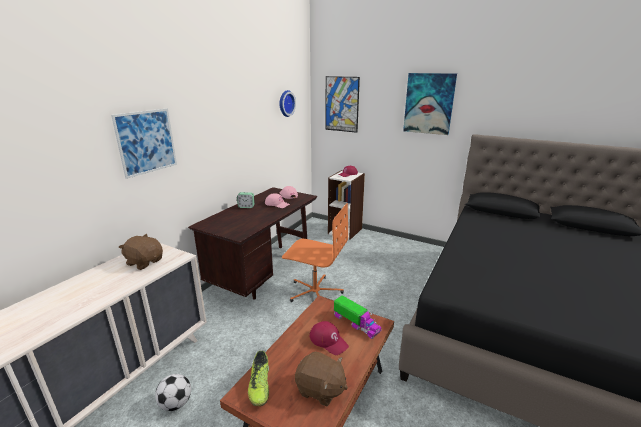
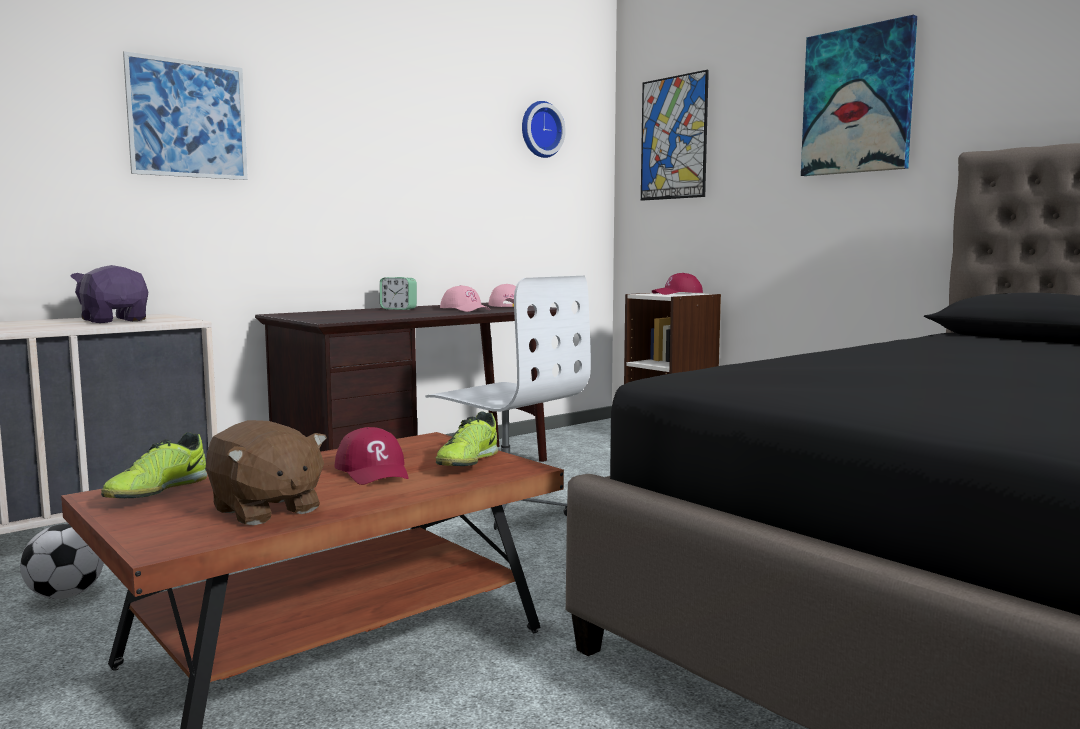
camera: 20 degrees right, 15 degrees down
brown plush toy [119,234,163,270] -> purple plush toy [70,265,148,323]
orange office chair [282,203,348,302] -> white office chair [425,276,591,530]
toy truck [334,296,382,339] -> shoe [436,411,498,466]

